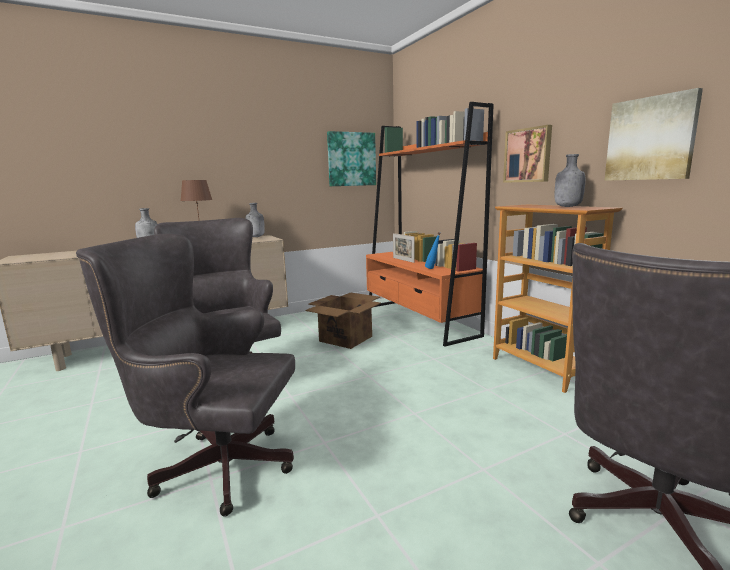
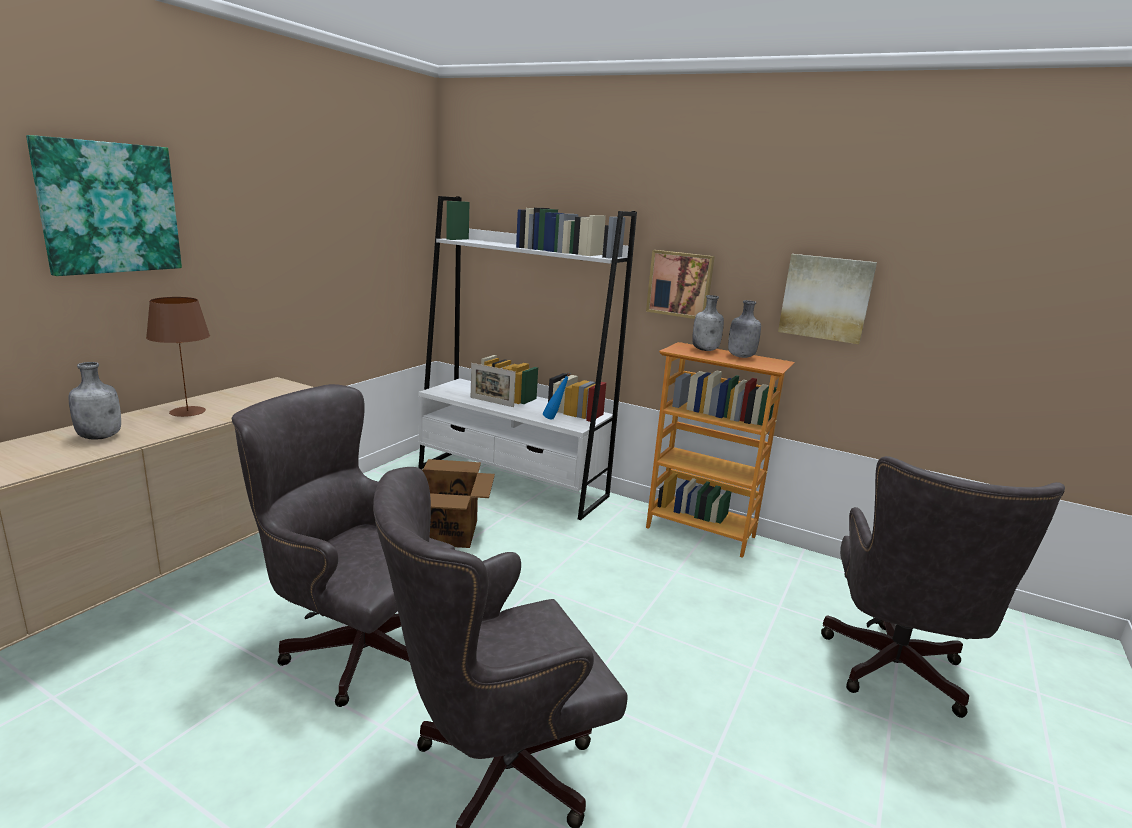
camera: 35 degrees left, 5 degrees up
grey bottle [245,203,265,237] -> grey bottle moved to [692,295,724,351]
picture [327,131,376,186] -> picture moved to [26,135,182,276]
orange bookcase [366,102,494,347] -> white bookcase [419,196,637,520]

